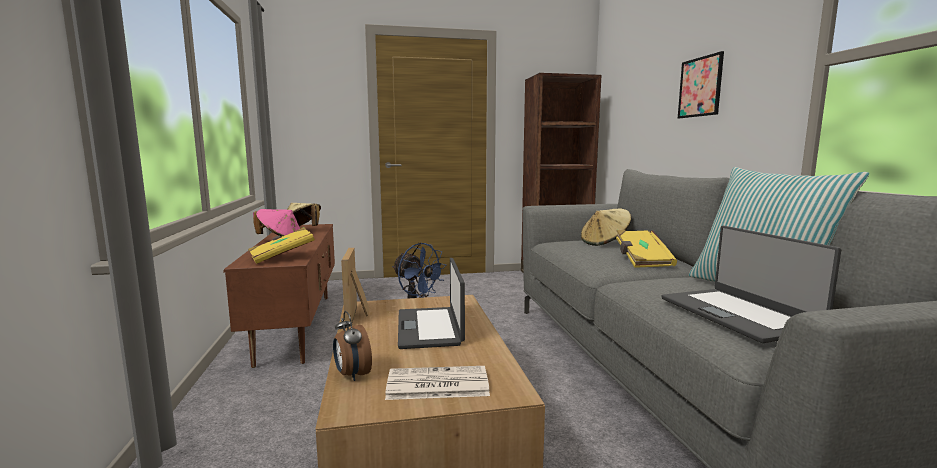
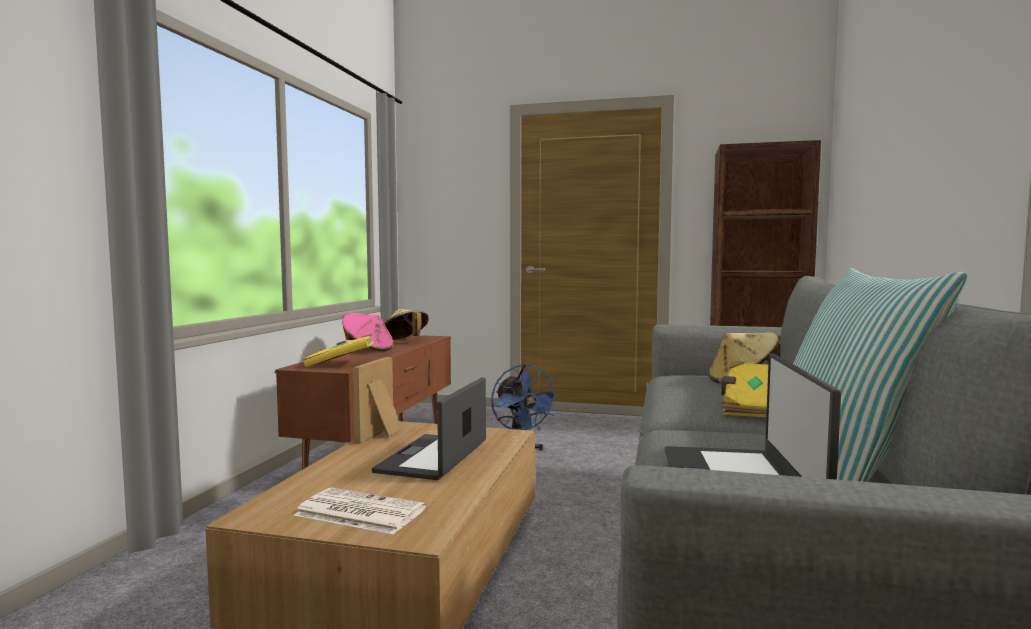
camera: 25 degrees right, 5 degrees down
alarm clock [333,311,372,381] -> none
picture [678,51,724,118] -> none

